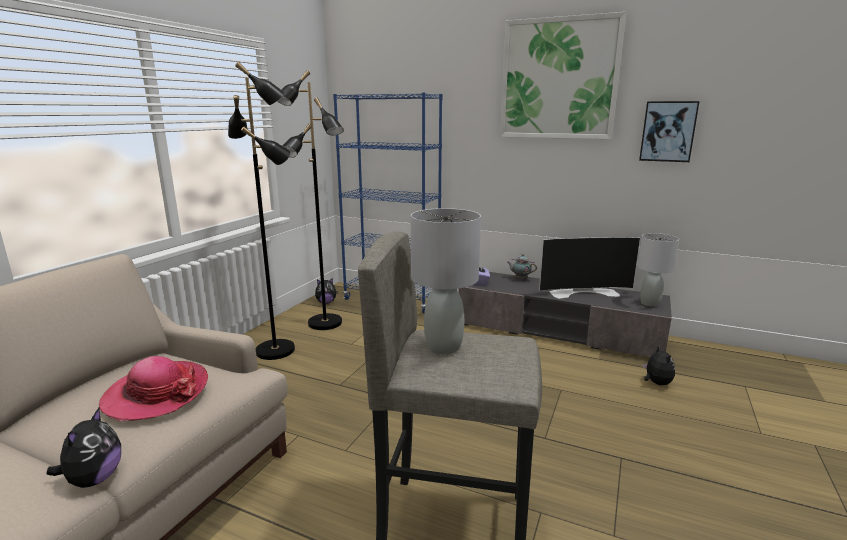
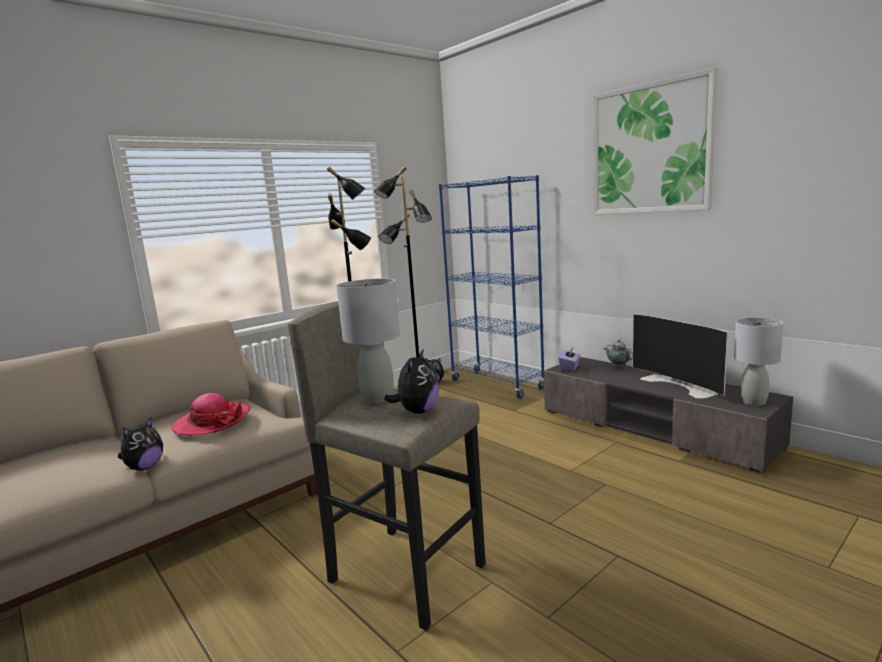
camera: 25 degrees right, 5 degrees down
television [539,237,640,299] -> television turned 45 degrees clockwise [633,314,728,399]
picture [639,101,700,162] -> none
plush toy [643,346,675,385] -> plush toy moved to [384,348,439,414]

